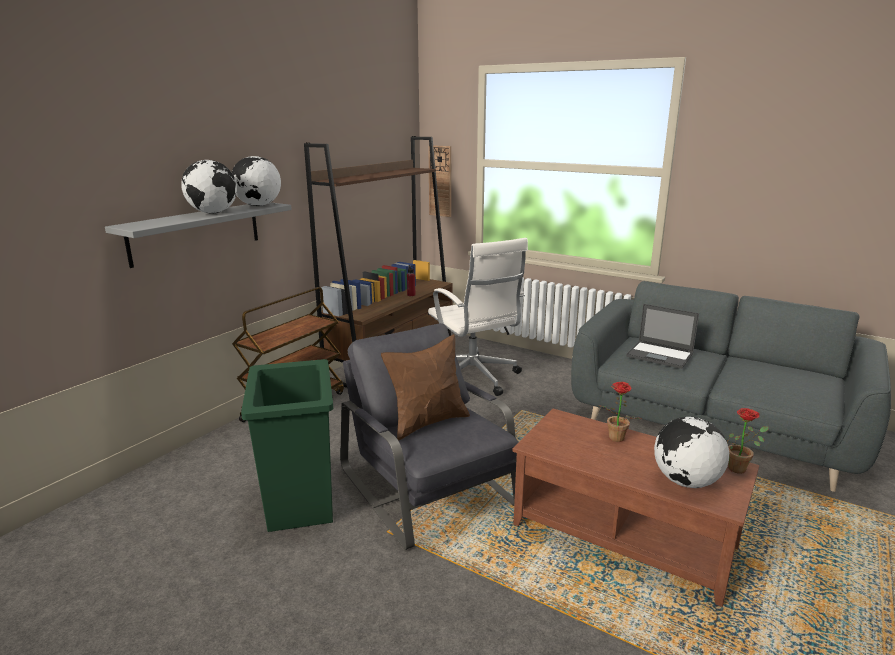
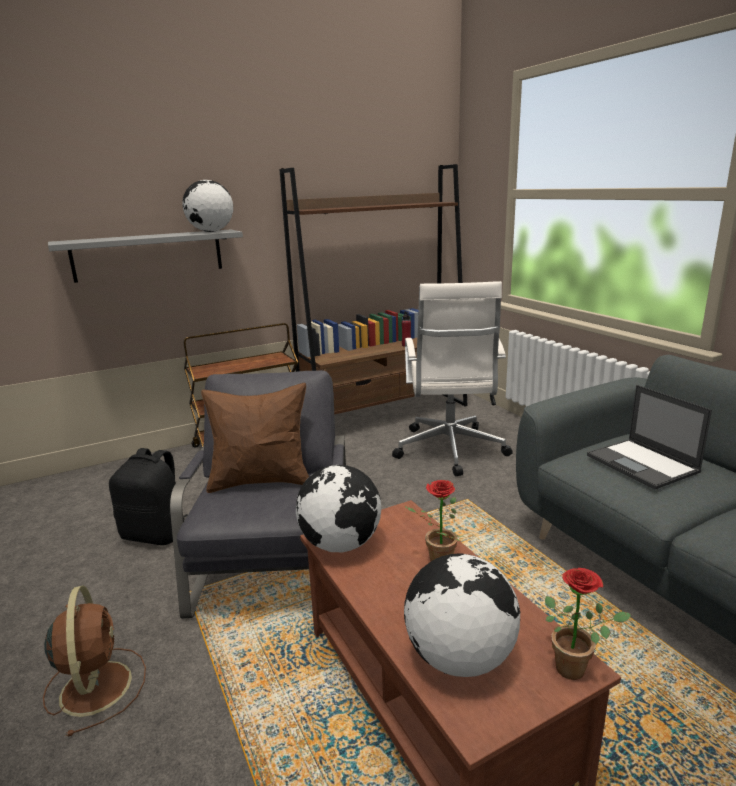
camera: 30 degrees right, 0 degrees up
globe [181,160,237,214] -> globe moved to [296,465,381,552]
green trash can [241,359,333,532] -> black backpack [109,448,188,545]
wall clock [428,146,451,217] -> none
none -> brown fan [43,585,146,737]

